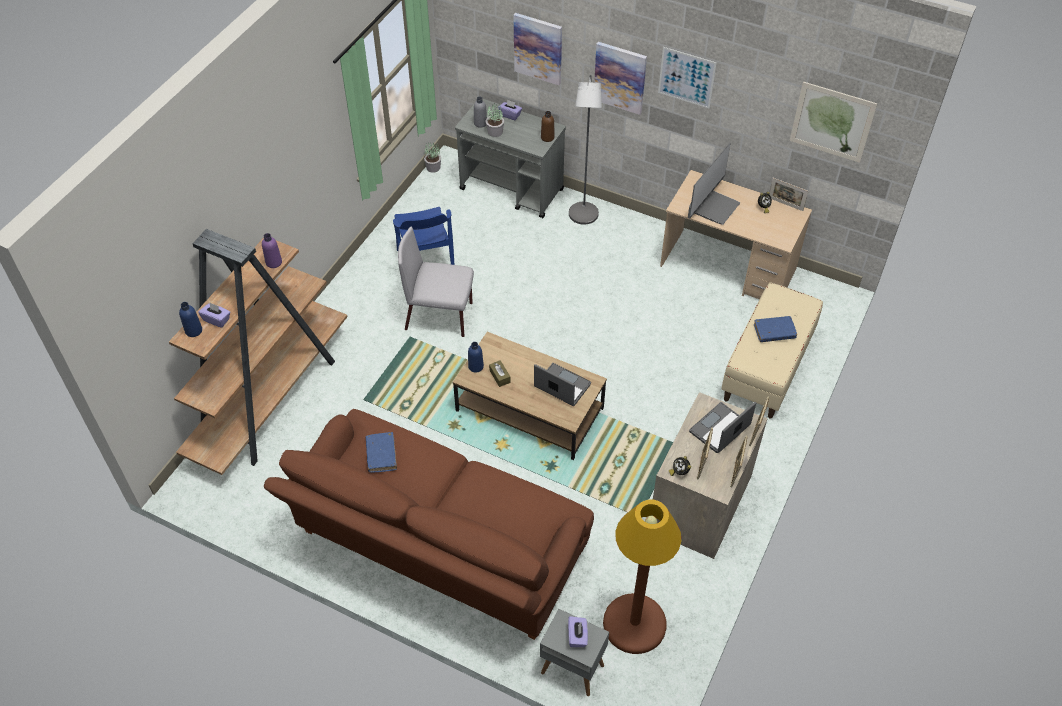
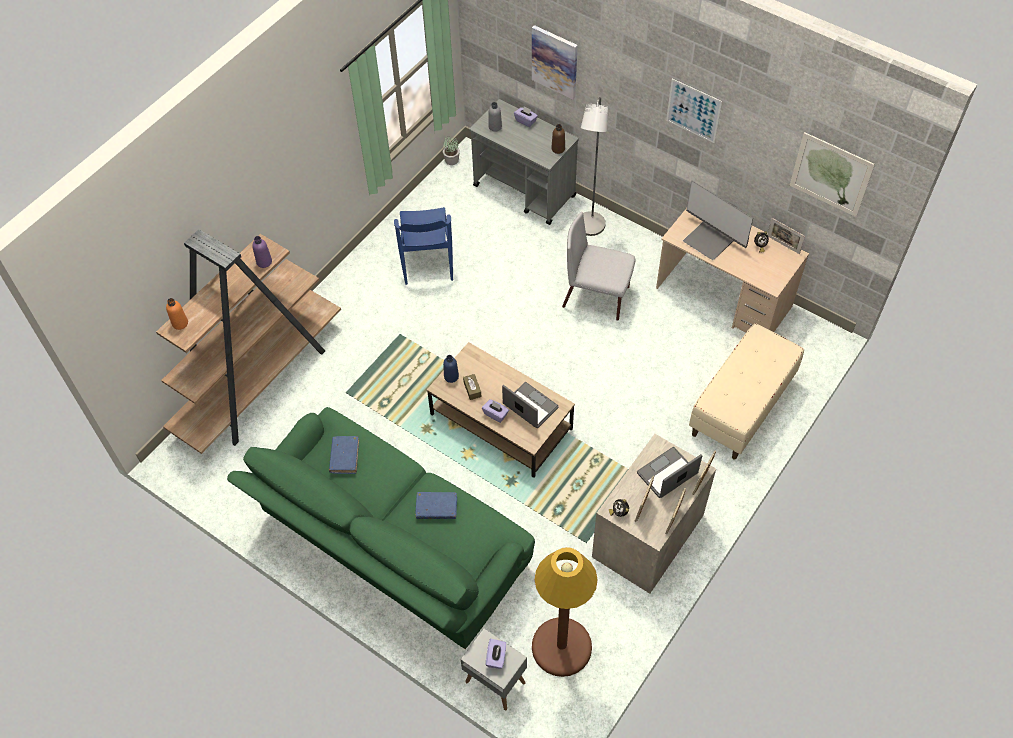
camera: 10 degrees right, 5 degrees up
blue bottle [179,302,202,337] -> orange bottle [166,298,188,330]
purple tissue box [198,303,230,328] -> purple tissue box moved to [482,399,509,423]
brown sofa [264,409,594,640] -> green sofa [227,407,535,649]
grey chair [398,227,474,337] -> grey chair moved to [562,212,636,321]
potted plant [486,104,504,137] -> none
picture [594,42,647,115] -> none
monitor [688,143,740,225] -> monitor turned 90 degrees clockwise [683,181,753,260]
blue book [754,316,797,342] -> blue book moved to [415,492,457,519]

